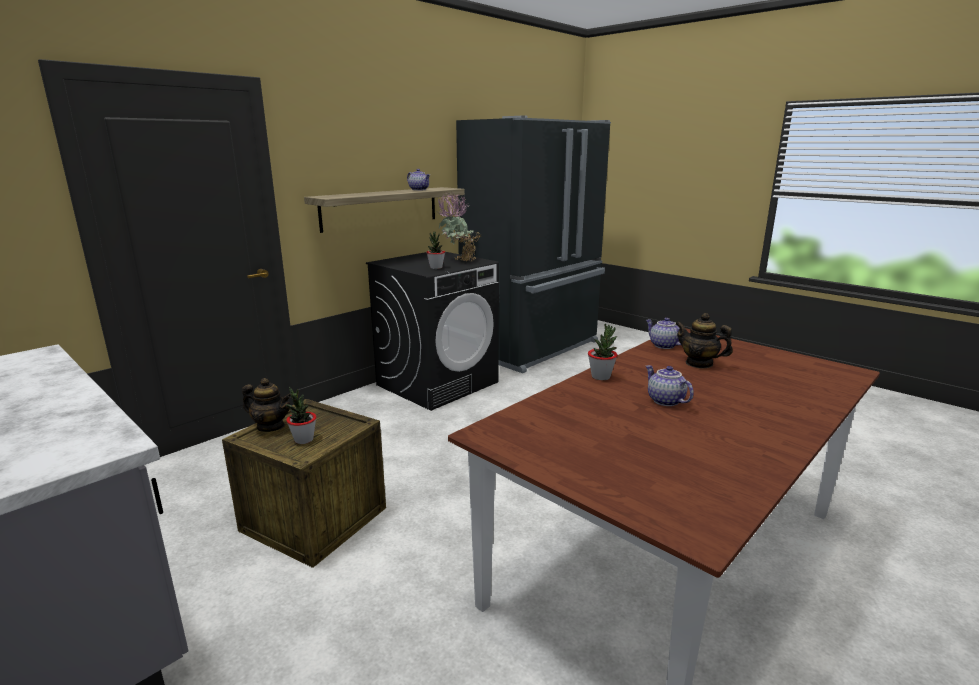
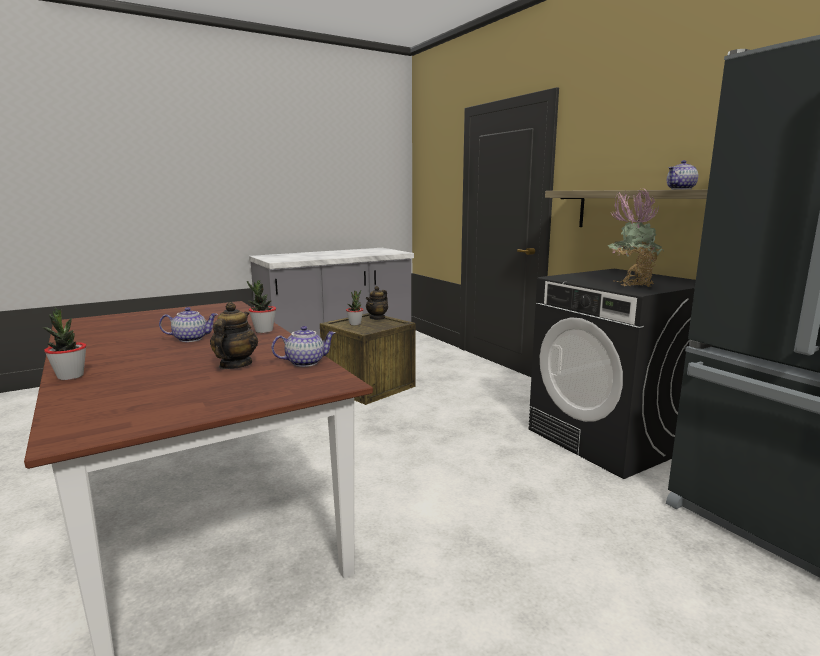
camera: 105 degrees right, 5 degrees down
potted plant [426,232,445,269] -> potted plant moved to [43,307,87,380]
teapot [676,313,733,368] -> teapot turned 45 degrees counterclockwise [210,302,258,369]

